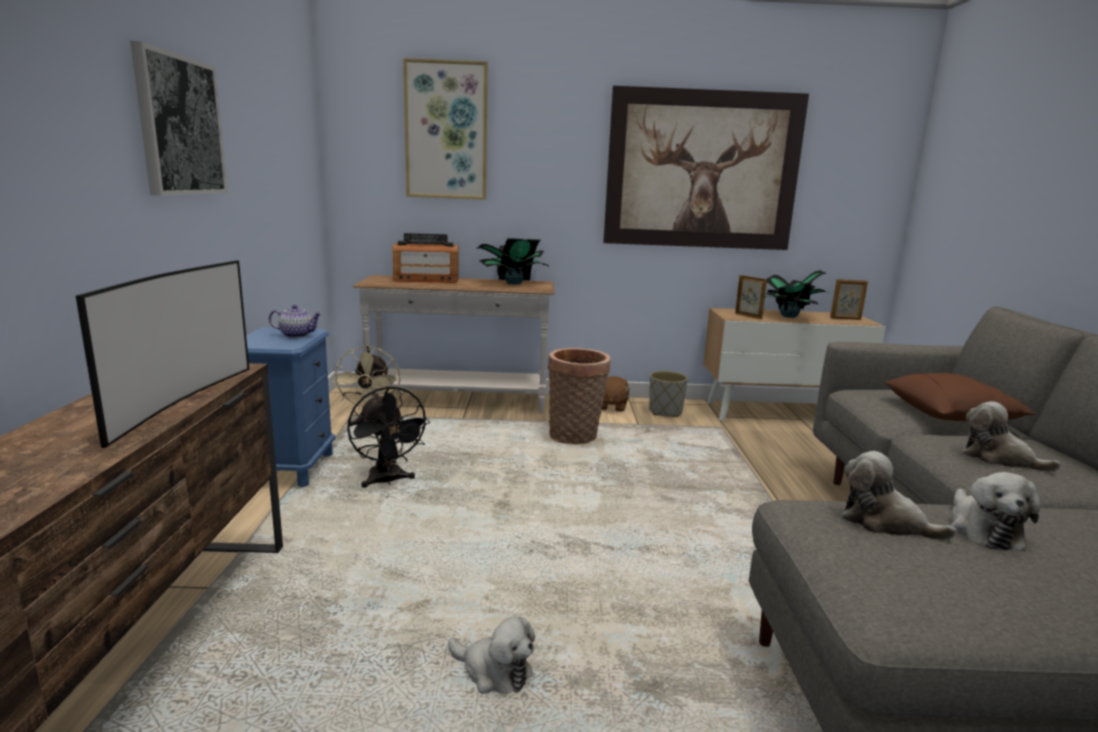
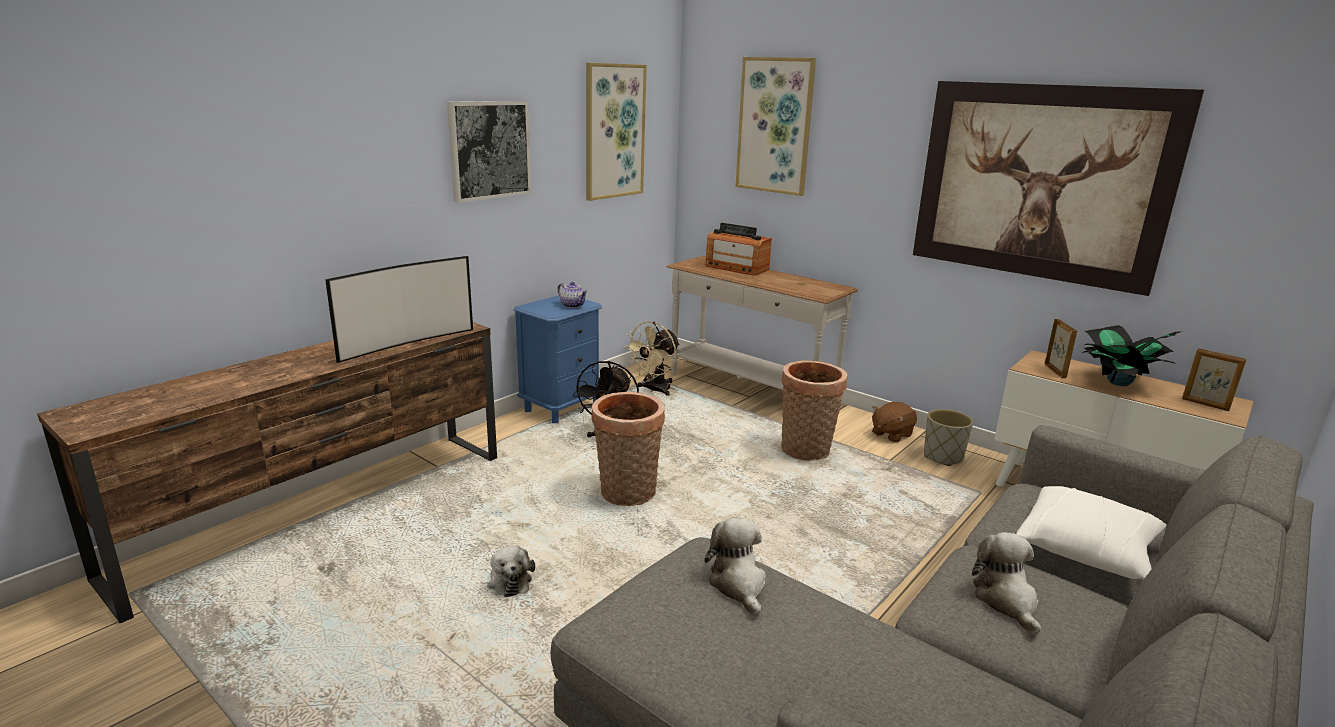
camera: 40 degrees right, 5 degrees up
potted plant [477,238,550,285] -> none
brown pillow [885,373,1035,421] -> white pillow [1016,486,1167,579]
plush toy [950,472,1041,552] -> none
none -> picture [586,63,647,201]
none -> basket [591,392,665,506]

